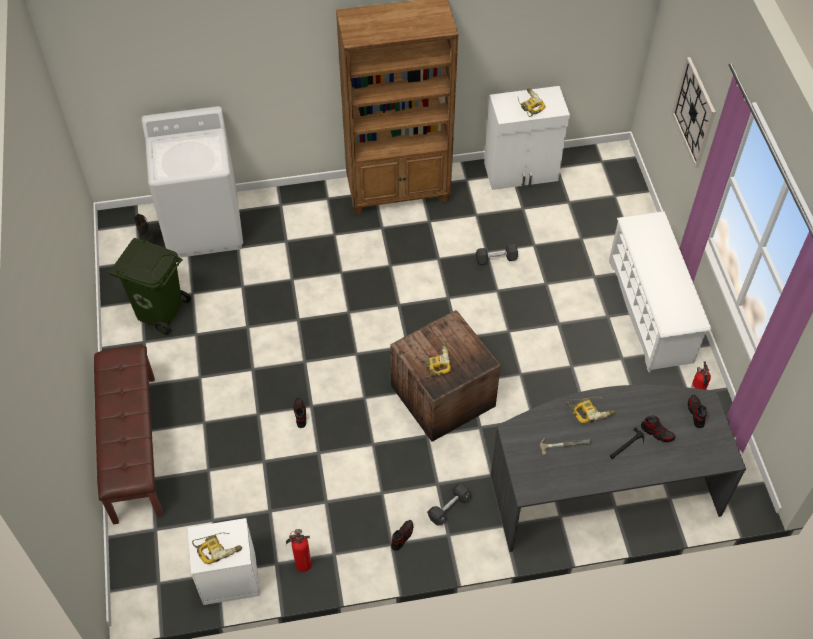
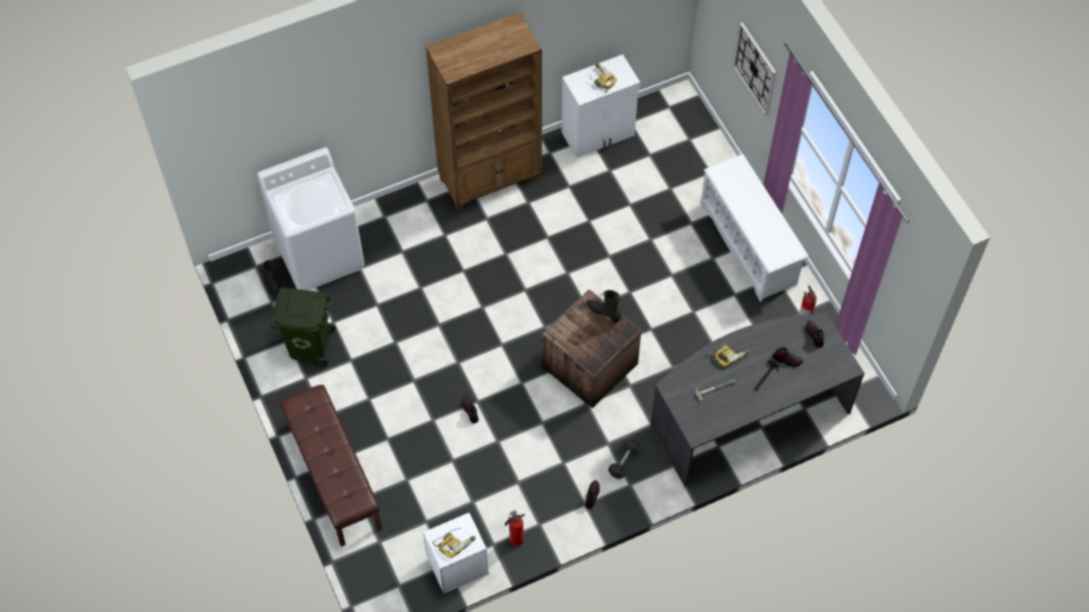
camera: 15 degrees left, 5 degrees up
power drill [425,342,451,378] -> none
black dumbbell [476,244,518,265] -> none
none -> black boot [586,290,622,323]

